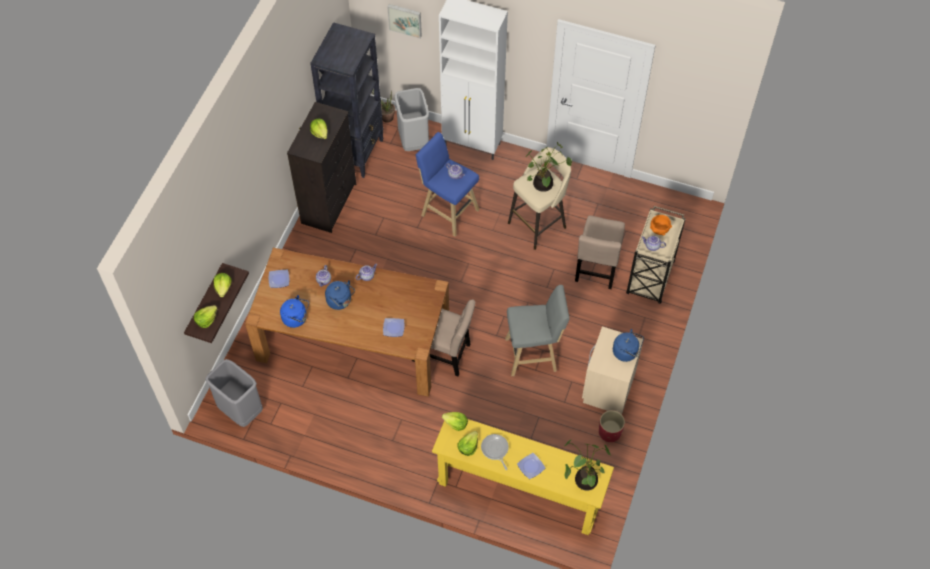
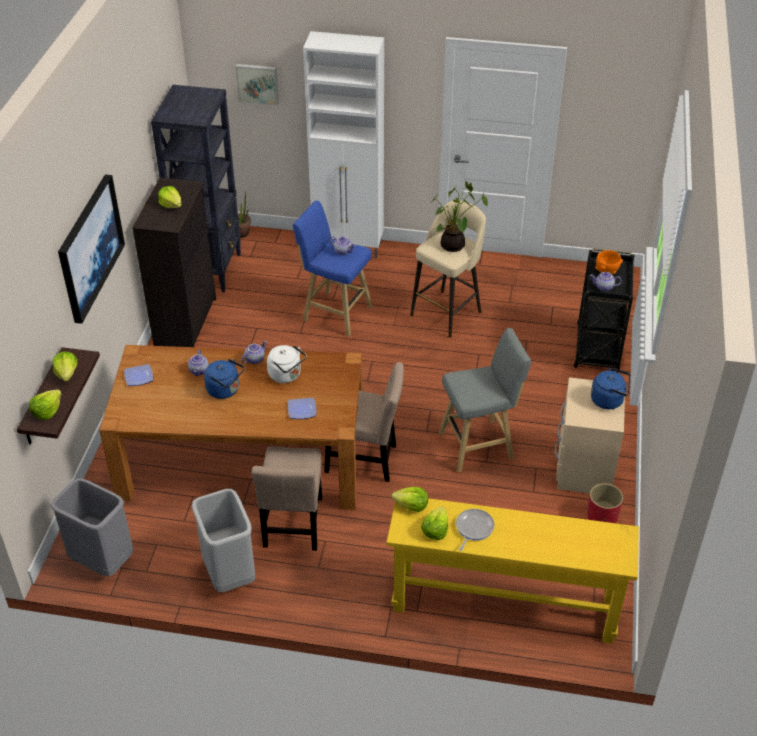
camera: 10 degrees left, 15 degrees down
blue kettle [280,295,309,328] -> none
grey trash can [394,88,429,151] -> grey trash can moved to [192,489,255,592]
frying pan [481,434,509,470] -> frying pan turned 60 degrees clockwise [456,509,494,551]
plate [517,453,545,479] -> none
potted plant [564,439,610,491] -> none
beige chair [575,215,625,289] -> beige chair moved to [251,446,322,551]
beige cart [626,206,686,304] -> black cart [574,248,635,373]
none -> picture [58,175,125,324]
none -> white kettle [267,345,307,383]

